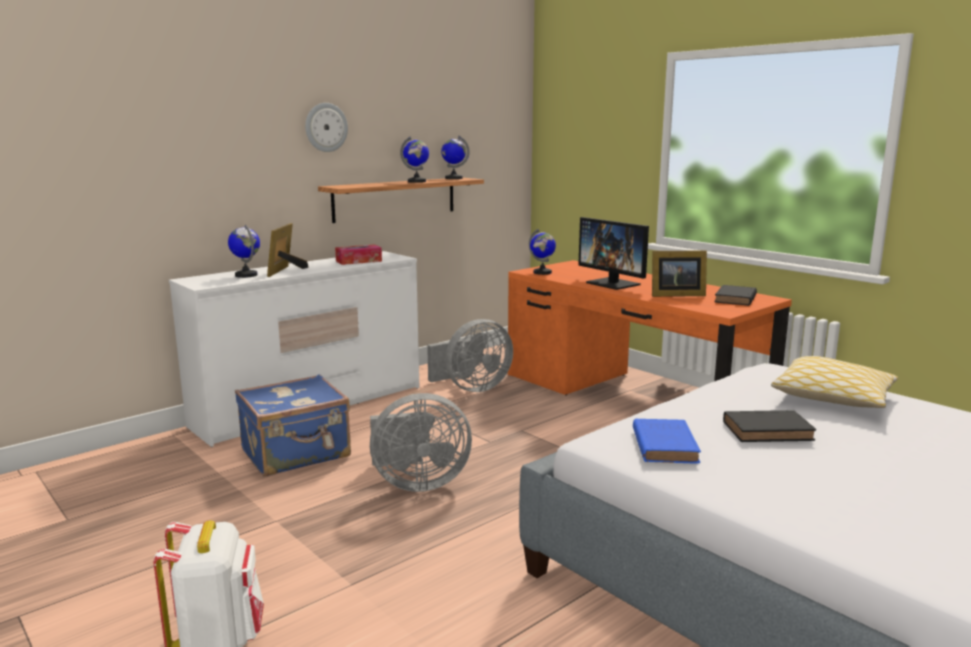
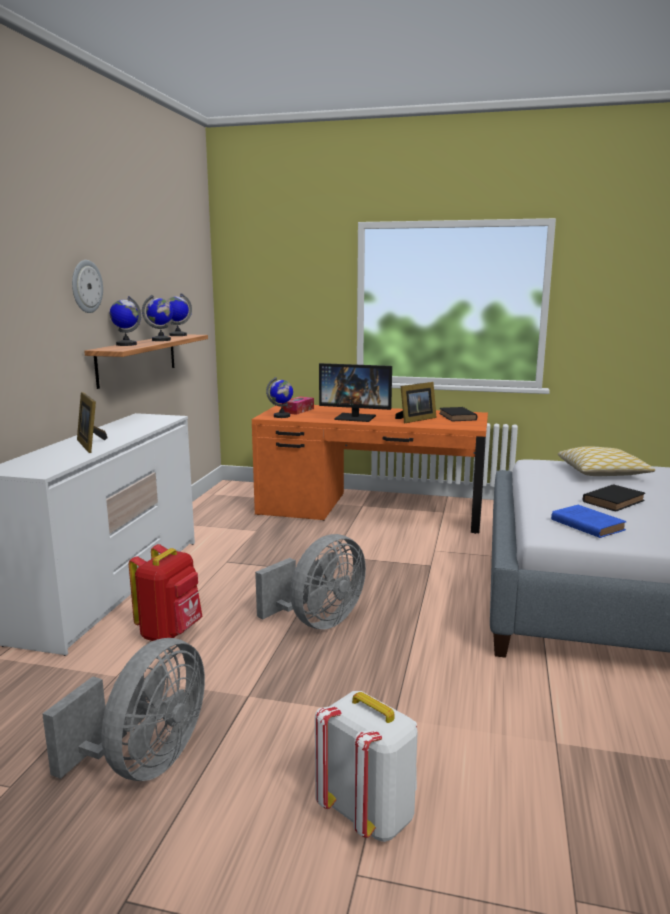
camera: 35 degrees left, 0 degrees up
globe [228,224,260,278] -> globe moved to [110,296,141,346]
blue suitcase [235,374,351,477] -> red backpack [129,544,202,641]
tissue box [335,244,382,265] -> tissue box moved to [282,396,314,415]
grey fan [427,319,513,392] -> grey fan moved to [42,638,205,781]

